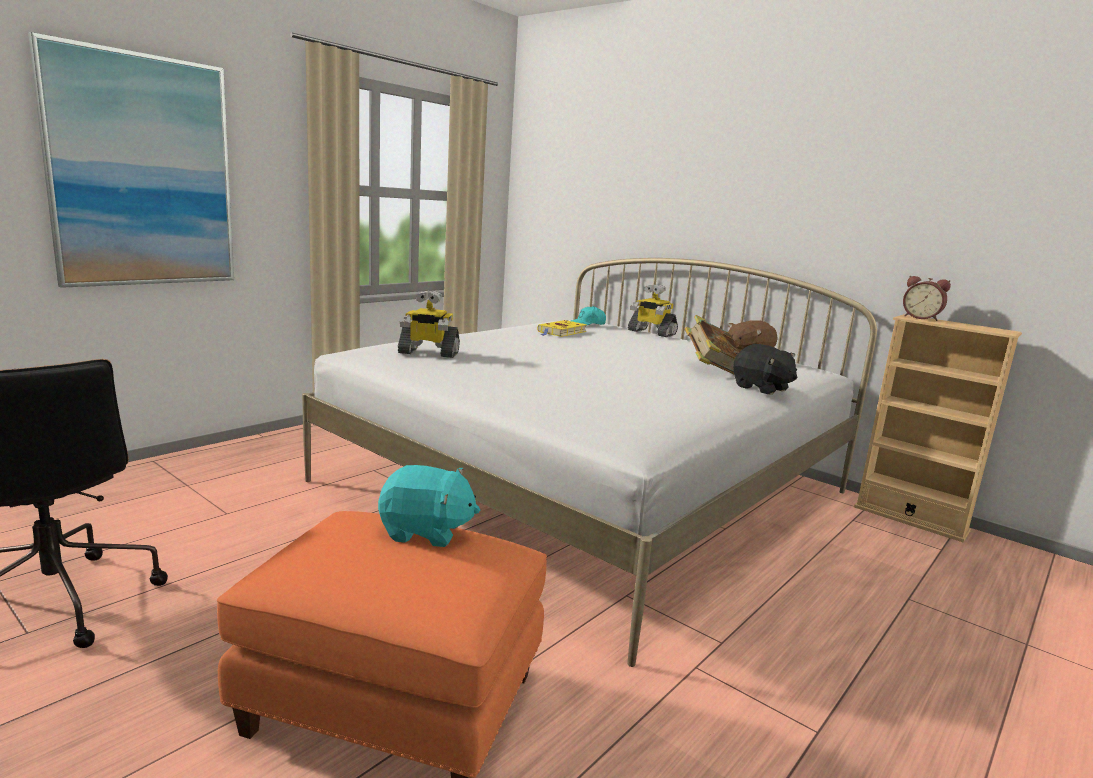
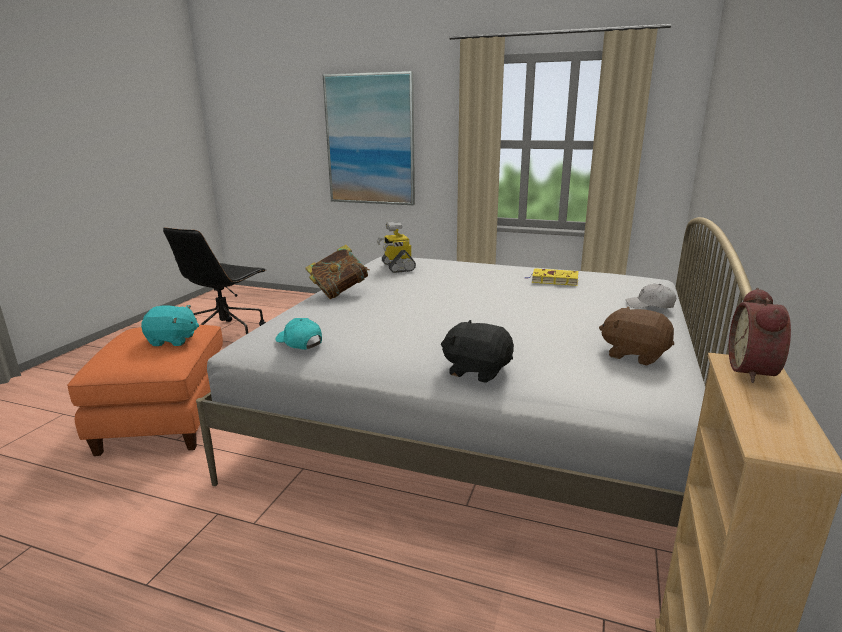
camera: 70 degrees right, 5 degrees up
turquoise plush toy [378,465,480,547] -> turquoise plush toy turned 75 degrees counterclockwise [141,305,199,346]
turquoise cap [571,306,606,326] -> turquoise cap moved to [275,318,322,349]
toy robot [628,284,678,337] -> white cap [625,284,676,308]
book [685,315,739,374] -> book moved to [305,244,369,299]
black plush toy [733,344,797,395] -> black plush toy turned 90 degrees clockwise [441,320,514,383]

